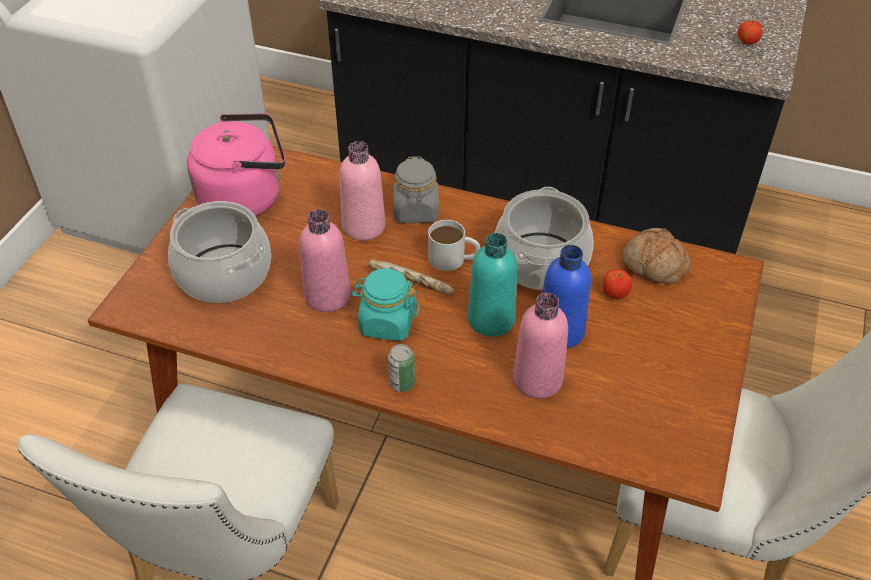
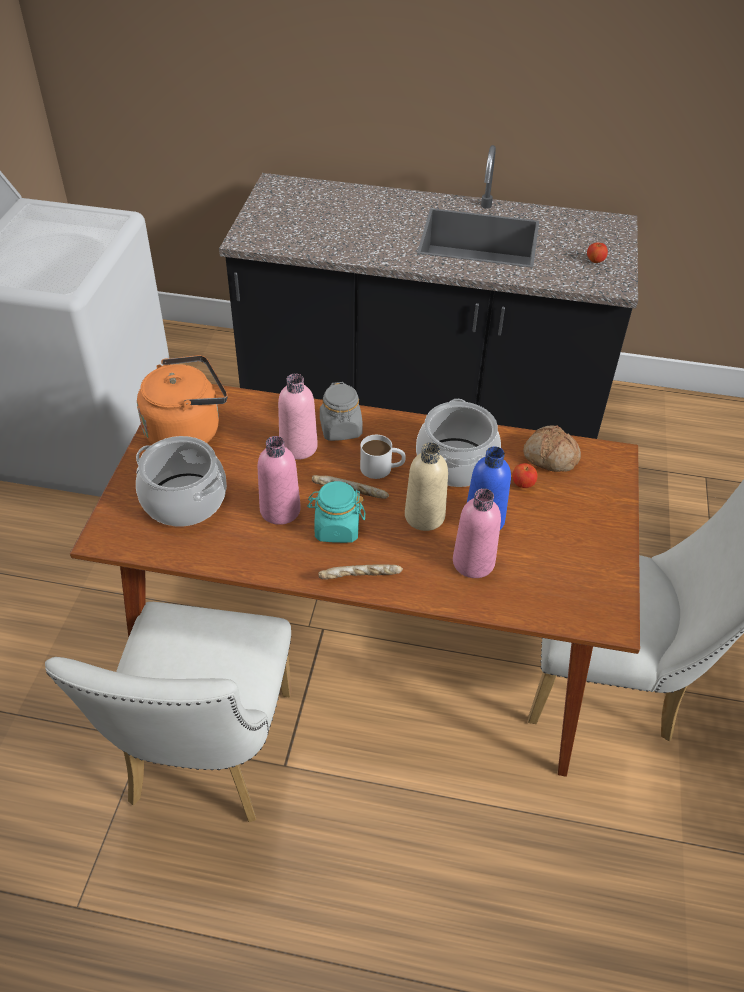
camera: 10 degrees left, 0 degrees up
pink kettle [187,113,285,216] -> orange kettle [137,355,227,444]
can [388,344,415,392] -> bread [318,564,403,579]
turquoise bottle [468,233,517,337] -> beige bottle [405,442,448,531]

